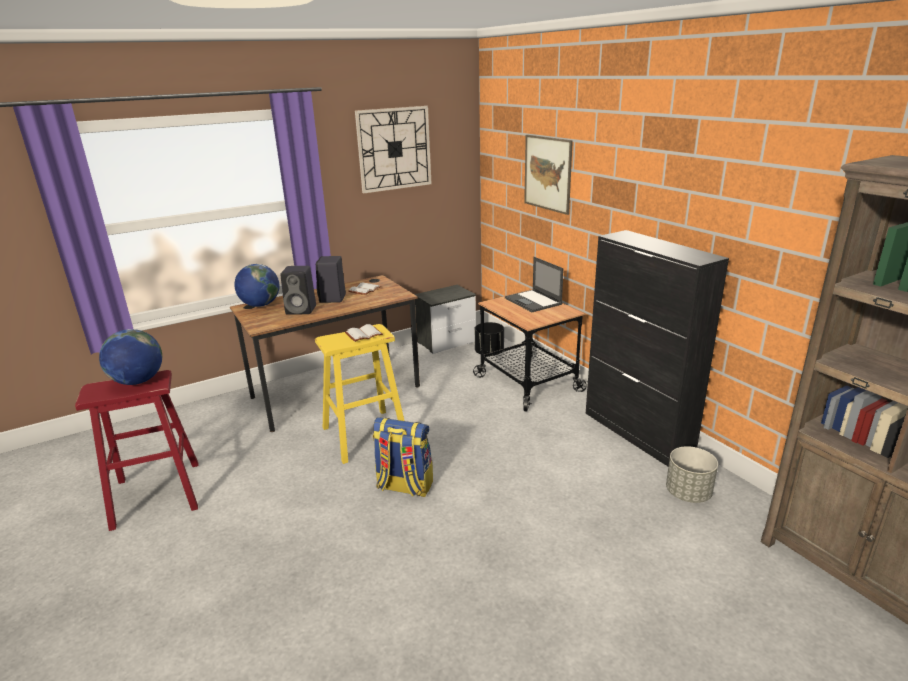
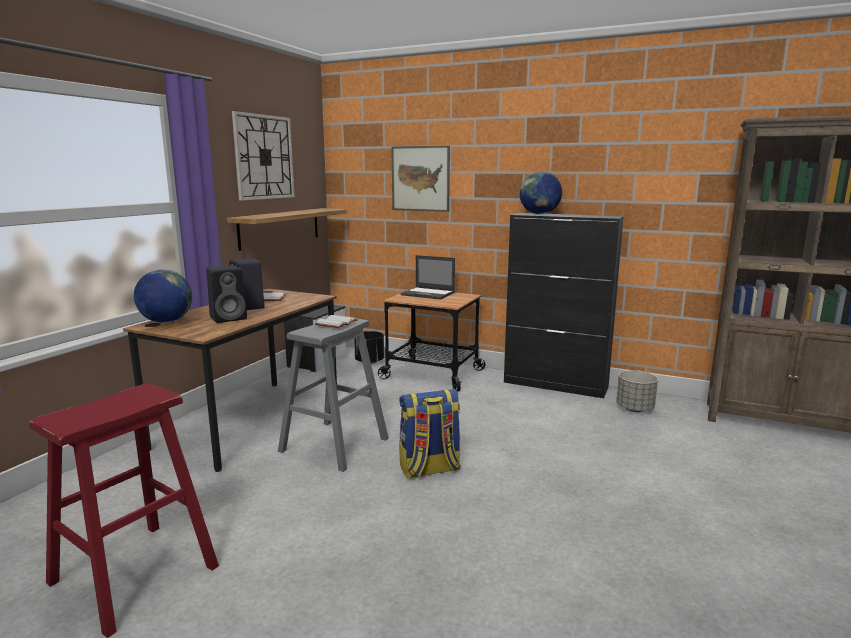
camera: 35 degrees left, 10 degrees down
globe [99,329,162,385] -> globe moved to [520,171,562,214]
yellow stool [315,324,405,464] -> grey stool [278,318,389,472]
none -> shelf [227,208,346,251]

